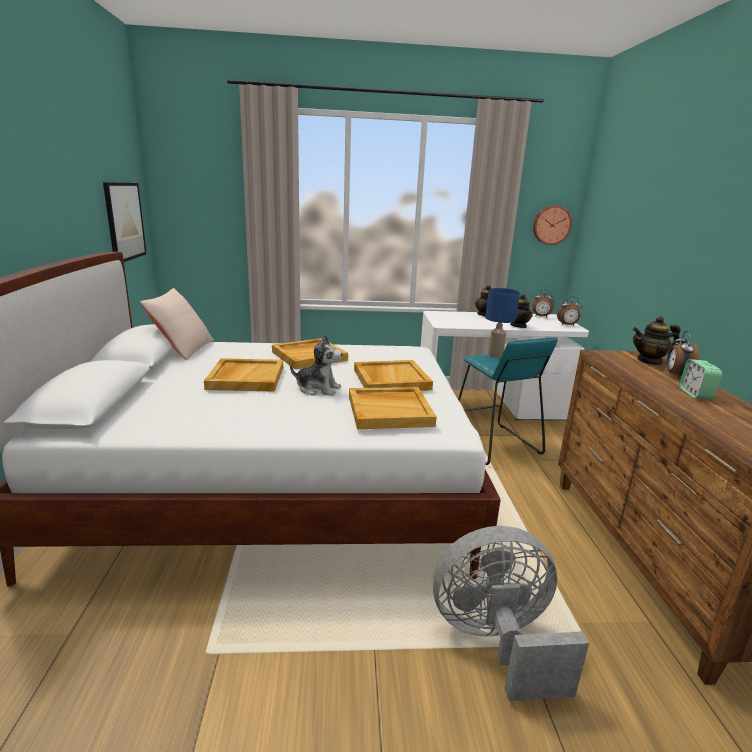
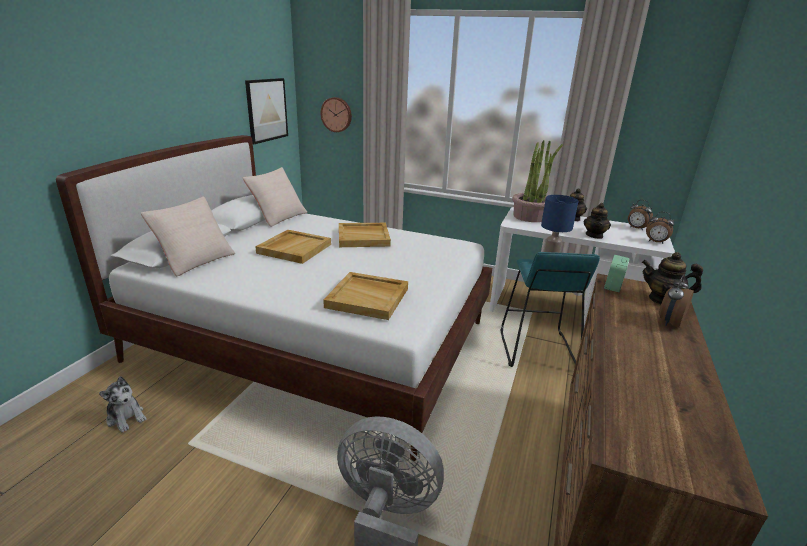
camera: 25 degrees right, 5 degrees up
plush toy [290,334,343,396] -> plush toy moved to [99,376,147,432]
beige tray [354,360,433,391] -> none
wall clock [533,205,572,245] -> wall clock moved to [320,97,352,132]
alarm clock [679,359,722,400] -> alarm clock moved to [604,255,630,292]
none -> beige pillow [141,197,235,276]
none -> potted plant [512,140,563,222]

